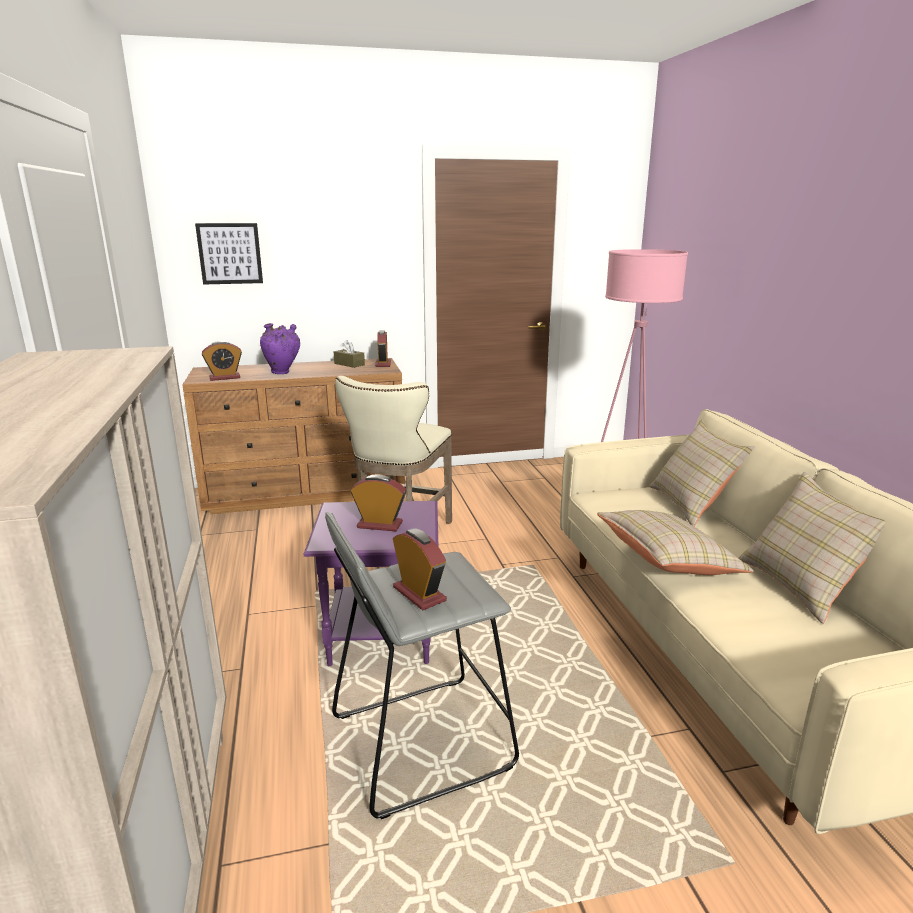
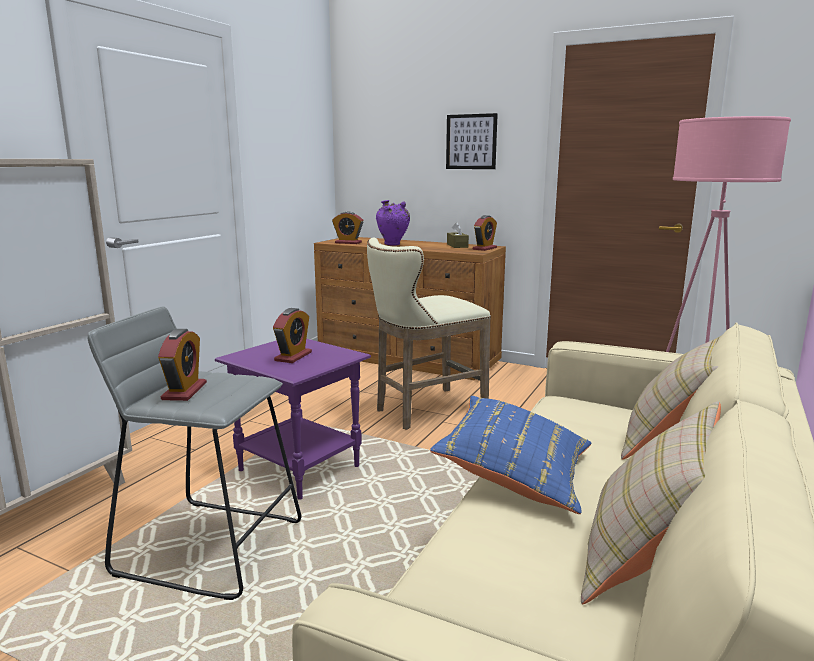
camera: 40 degrees right, 5 degrees down
picture [195,223,263,285] -> picture moved to [446,113,498,169]
alarm clock [351,474,406,531] -> alarm clock turned 60 degrees clockwise [273,308,312,363]
beige pillow [597,510,754,575] -> blue pillow [430,396,591,514]

